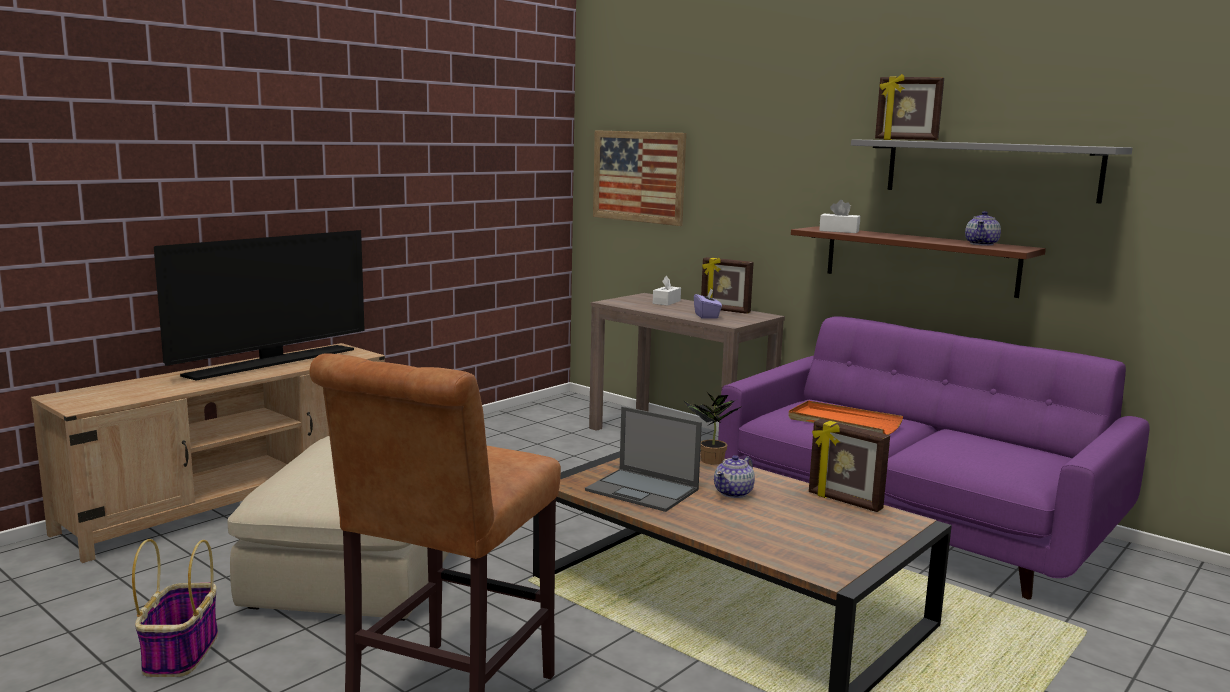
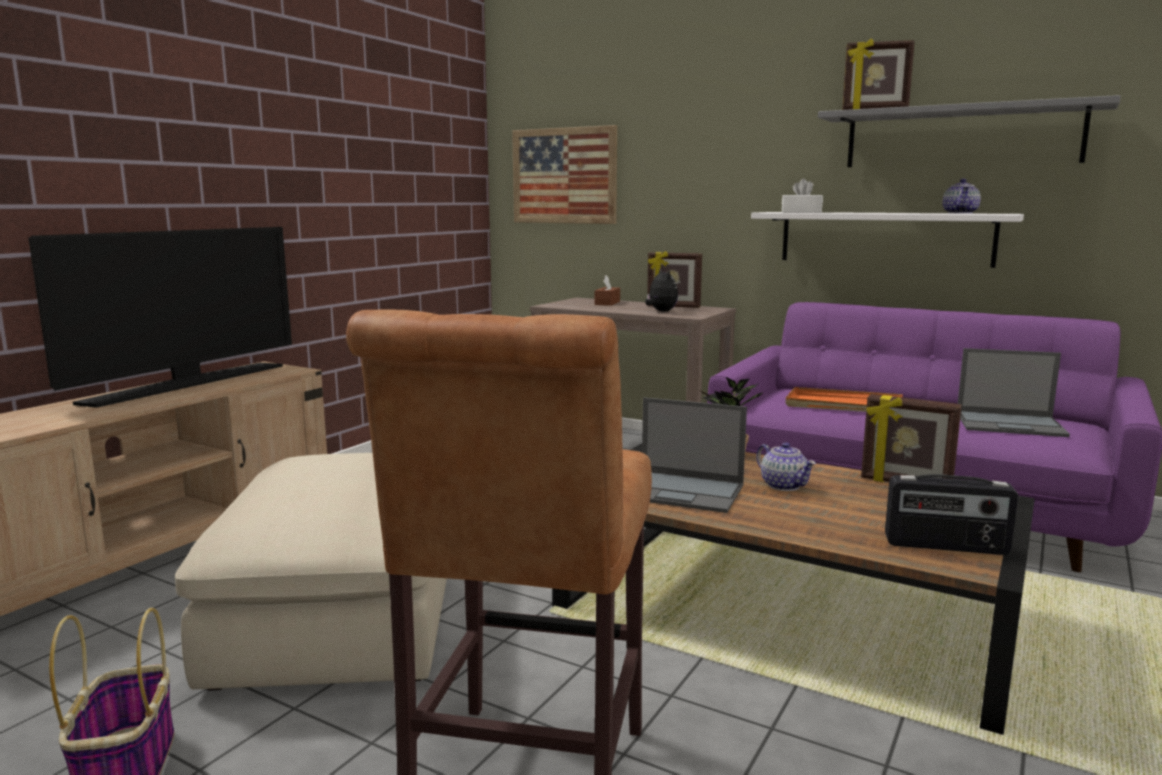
camera: 10 degrees left, 0 degrees up
white tissue box [653,276,681,306] -> brown tissue box [595,275,620,306]
purple tissue box [694,289,722,319] -> plush toy [645,268,678,312]
teapot [714,455,755,498] -> teapot turned 60 degrees counterclockwise [756,442,816,491]
brown shelf [791,226,1046,298] -> white shelf [751,212,1024,268]
none -> radio [885,474,1019,555]
none -> laptop [958,348,1070,437]

